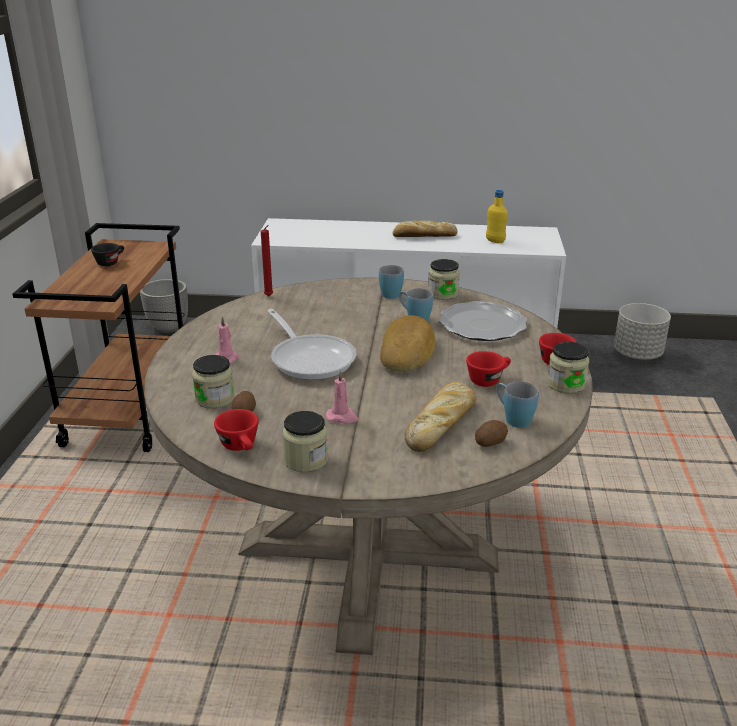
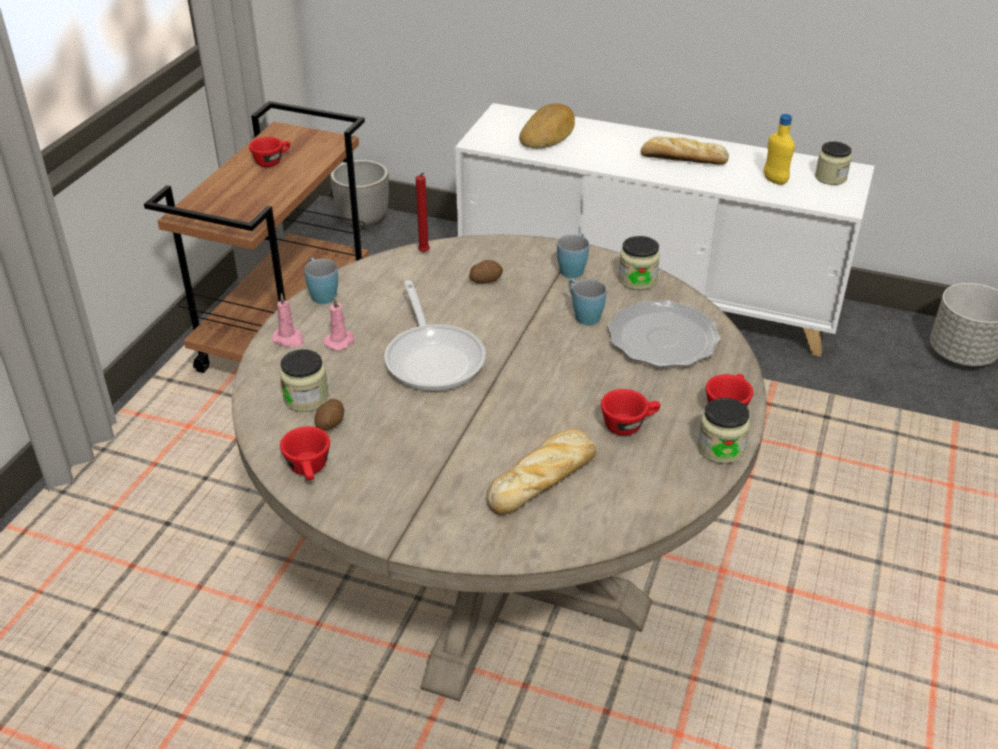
camera: 15 degrees right, 10 degrees up
black cup [91,243,124,266] -> red cup [249,137,290,167]
jar [282,411,328,473] -> jar moved to [815,141,852,185]
pink candle [326,370,358,423] -> pink candle moved to [272,293,304,347]
bread [380,315,435,372] -> bread moved to [519,104,575,149]
potato [475,420,508,447] -> potato moved to [470,260,503,283]
blue mug [496,381,539,428] -> blue mug moved to [304,258,338,304]

